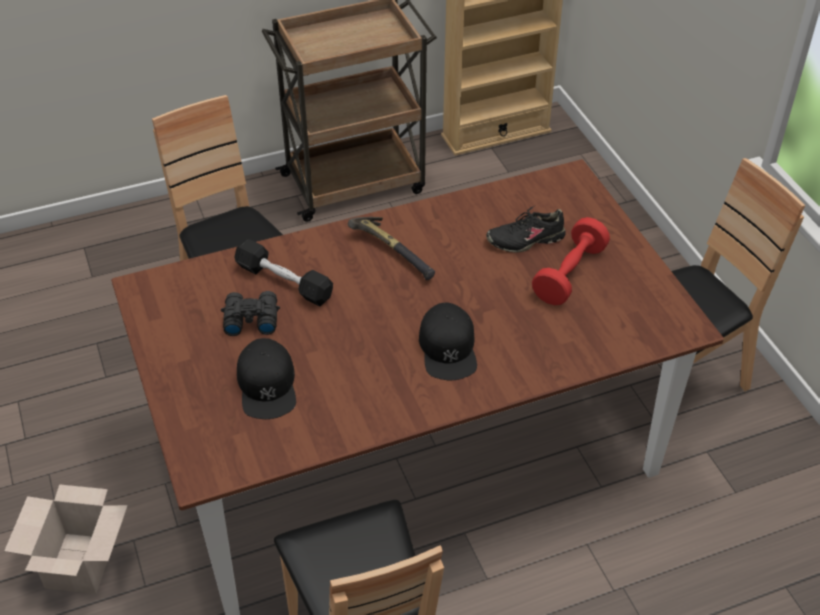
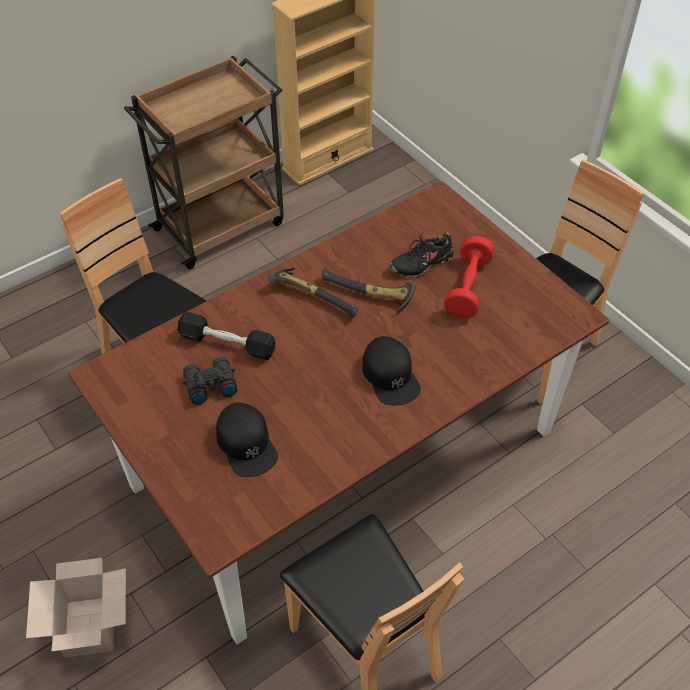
camera: 15 degrees left, 5 degrees up
none -> hammer [322,267,416,315]

